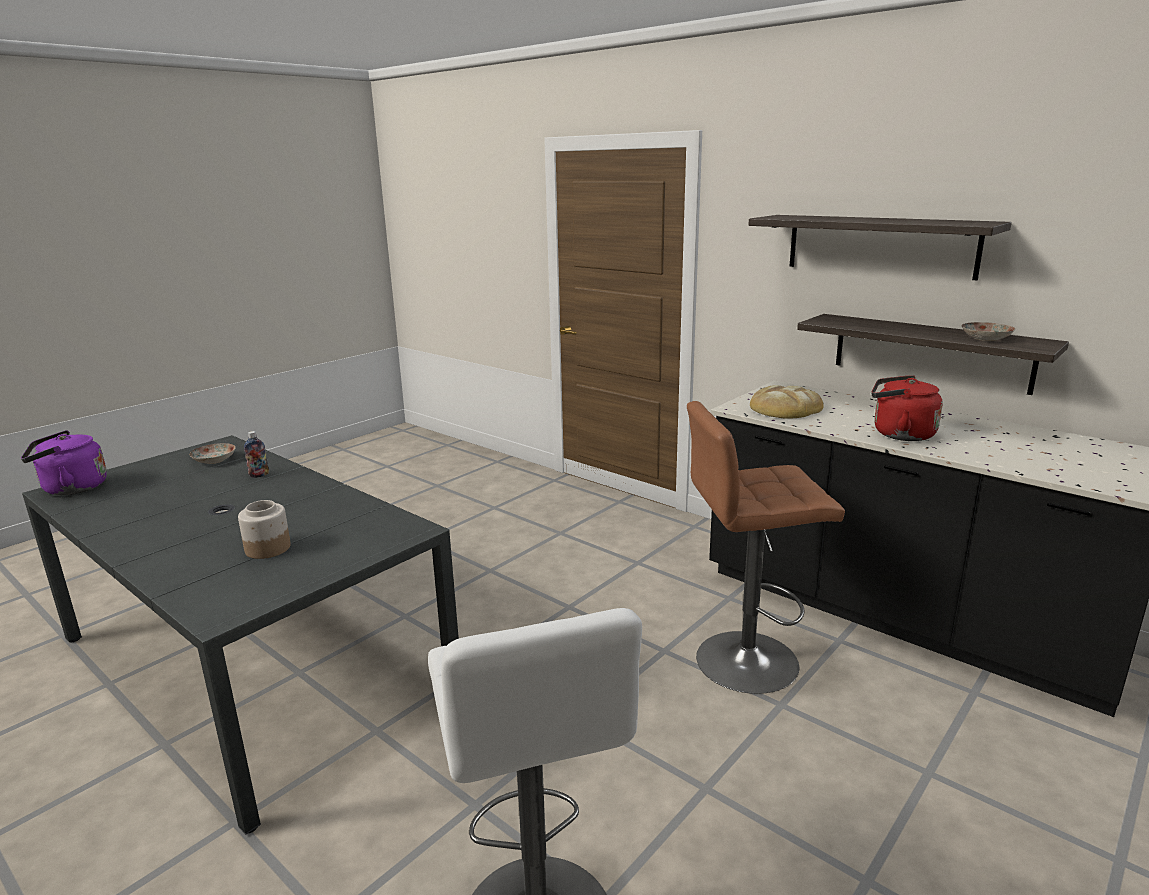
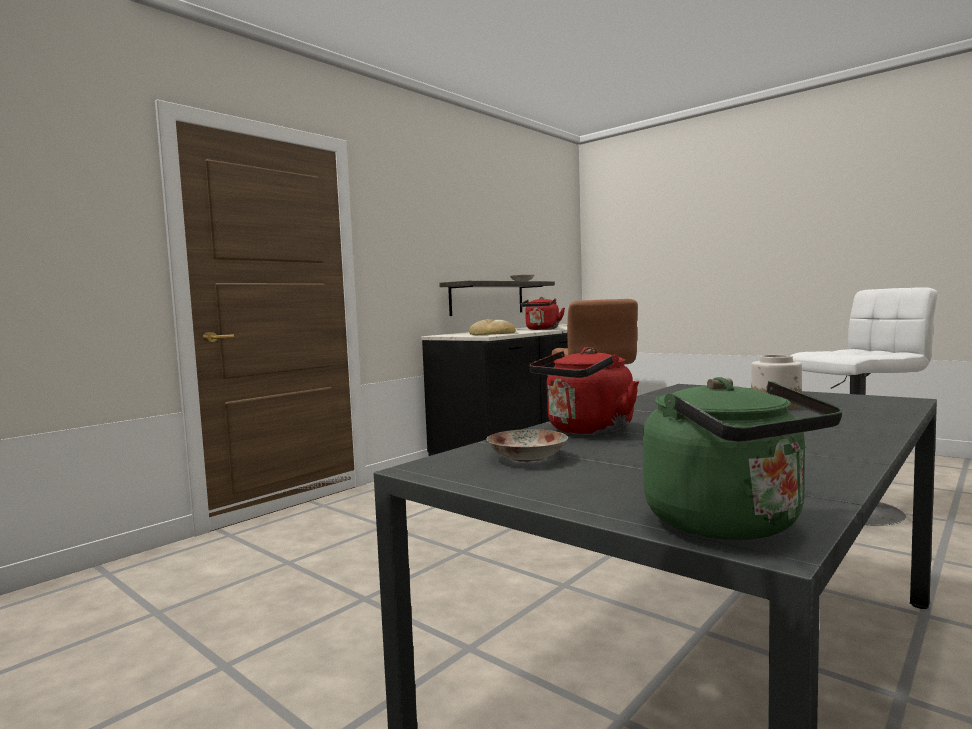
camera: 90 degrees left, 15 degrees down
purple kettle [21,430,107,495] -> green kettle [643,377,842,540]
bottle [244,431,269,478] -> red kettle [529,347,639,435]
shelf [749,215,1012,280] -> none

